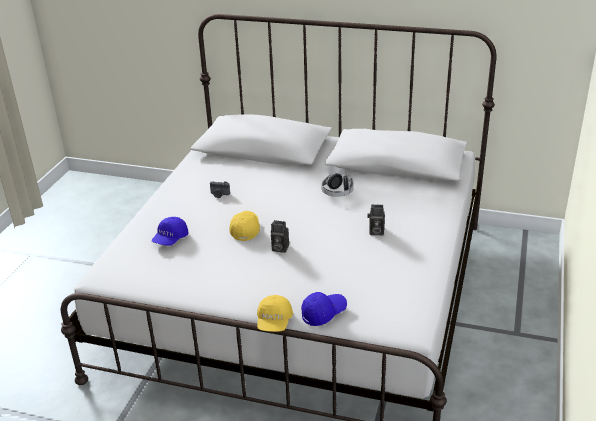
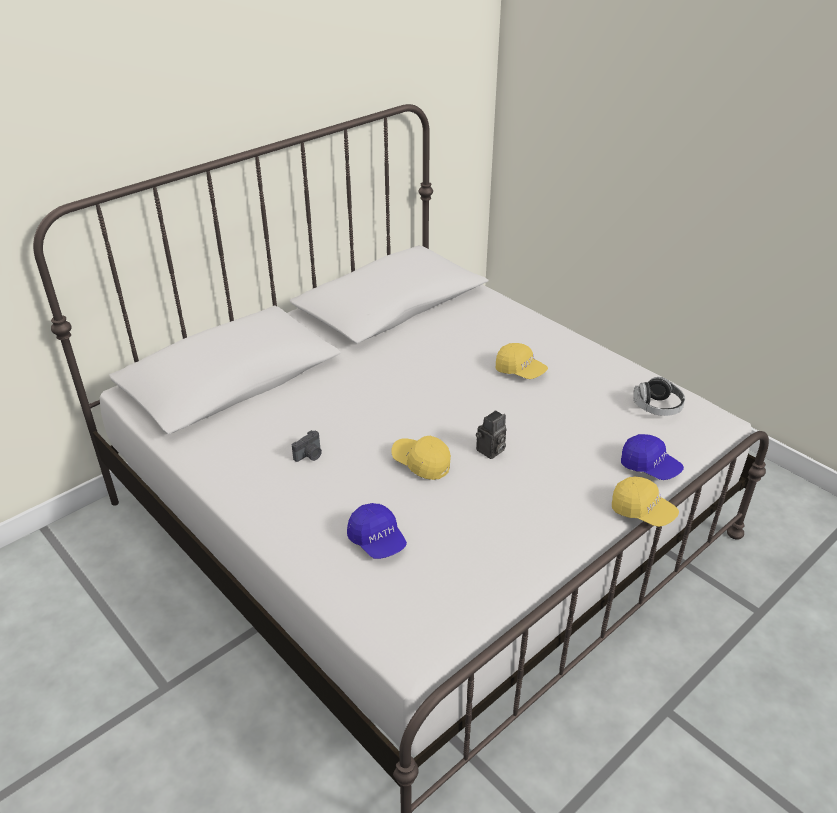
camera: 60 degrees left, 5 degrees up
blue cap [301,292,347,326] -> blue cap turned 135 degrees clockwise [621,434,684,480]
headphones [322,173,353,197] -> headphones moved to [633,377,685,416]
camera [367,204,385,235] -> yellow cap [496,343,548,379]

